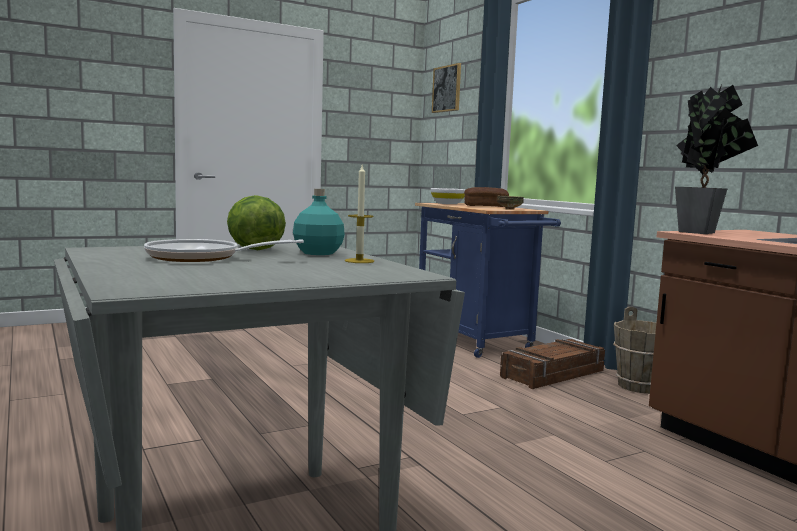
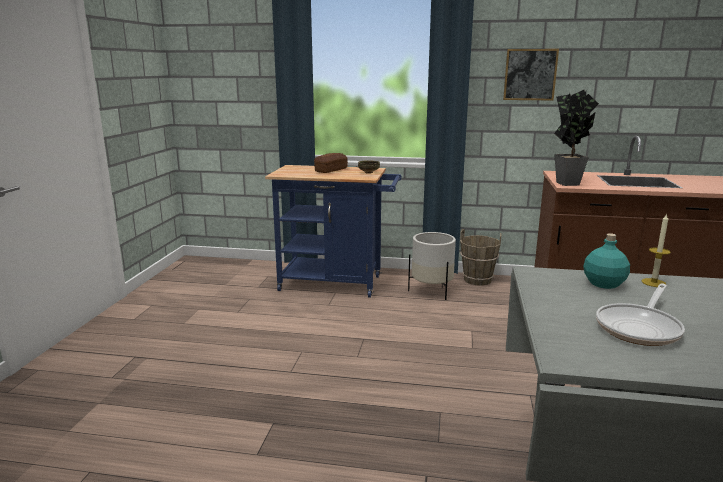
camera: 50 degrees left, 10 degrees up
lettuce [227,195,286,250] -> none
white bowl [431,188,466,204] -> none
picture [432,63,461,113] -> picture moved to [503,49,559,100]
crate [500,339,605,389] -> white planter [408,232,456,300]

